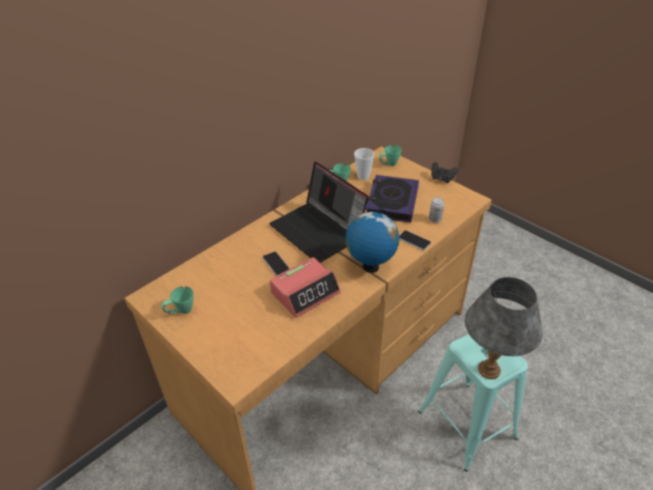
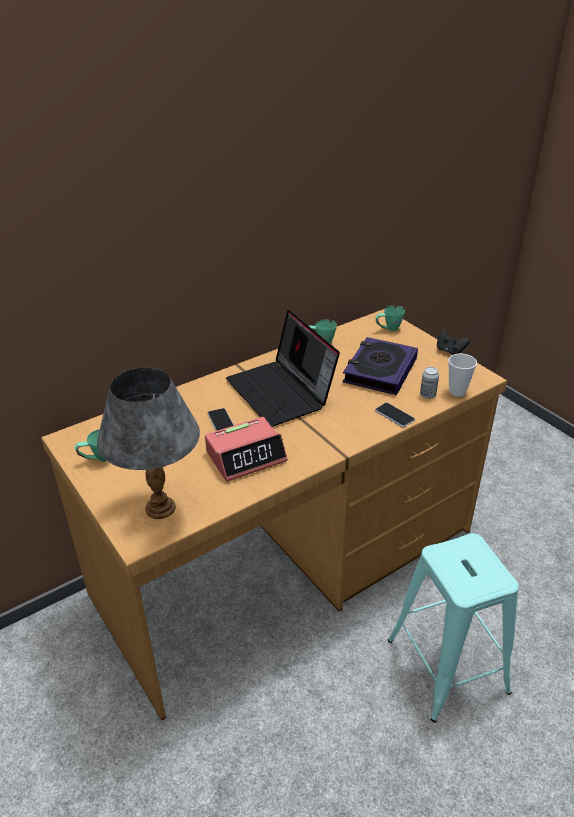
camera: 10 degrees right, 5 degrees down
globe [346,209,399,273] -> none
cup [354,148,375,180] -> cup moved to [448,354,477,397]
grey table lamp [465,277,543,379] -> grey table lamp moved to [97,367,200,519]

